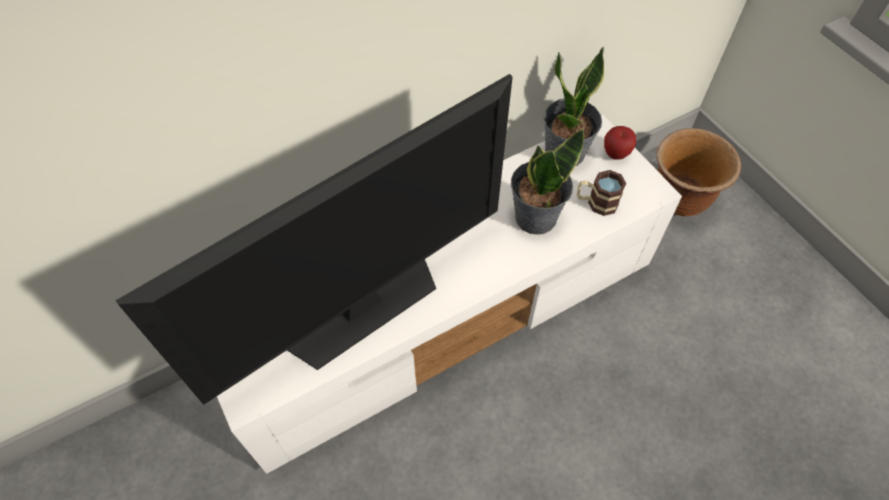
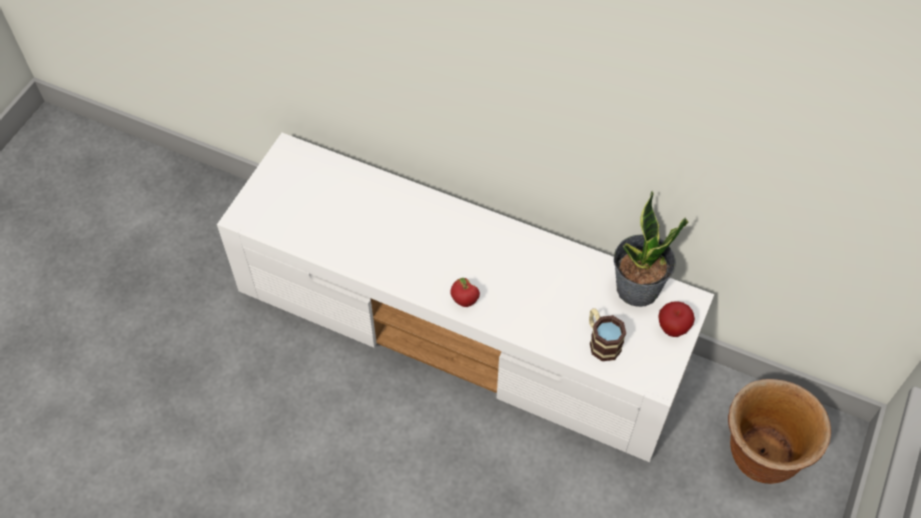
camera: 55 degrees right, 0 degrees up
television [116,74,513,405] -> none
potted plant [511,129,584,235] -> none
none -> apple [450,278,480,307]

